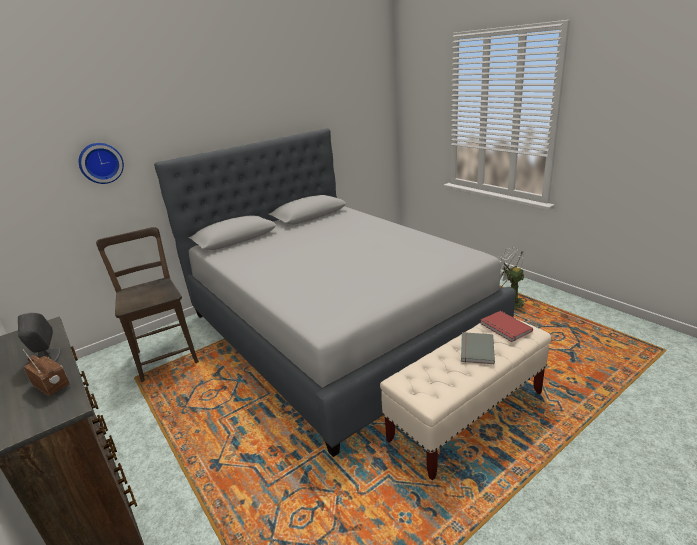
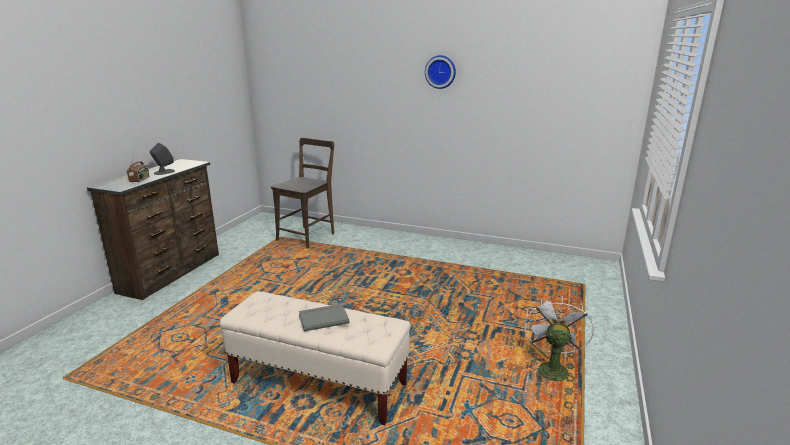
camera: 55 degrees right, 5 degrees down
wall clock [79,143,124,184] -> wall clock moved to [425,55,456,89]
grey bed [154,128,516,457] -> none
red book [480,311,533,342] -> none

